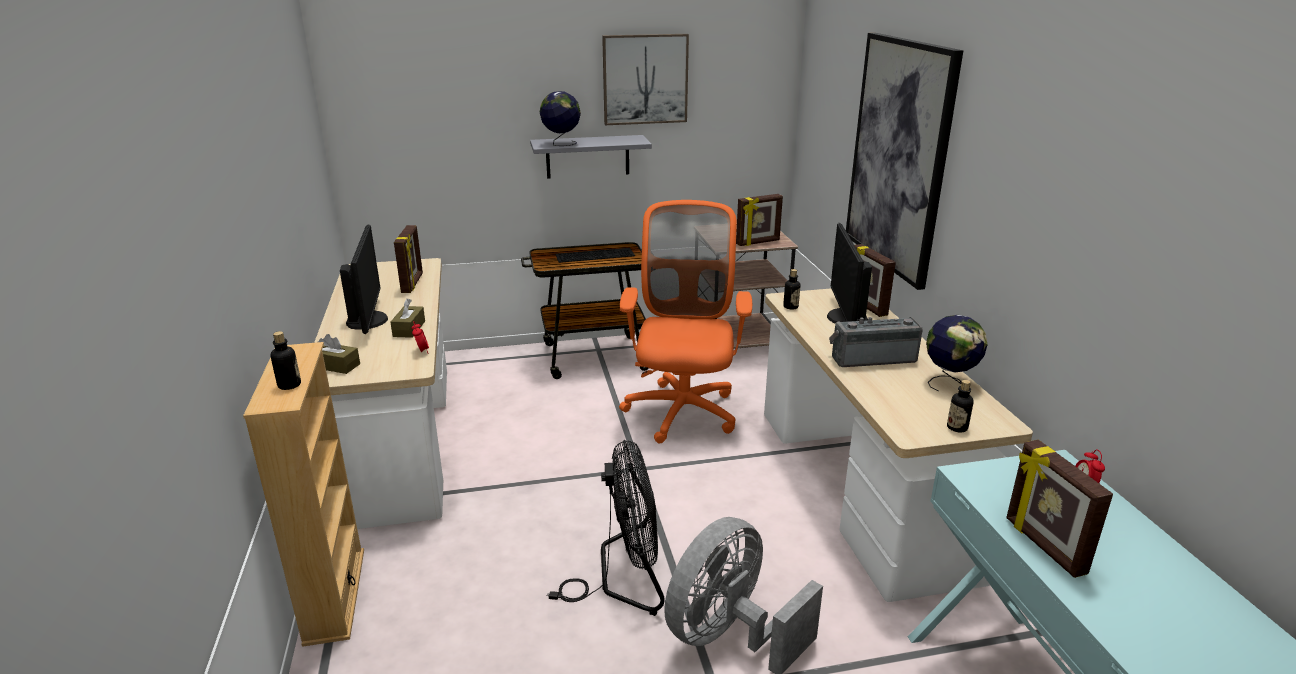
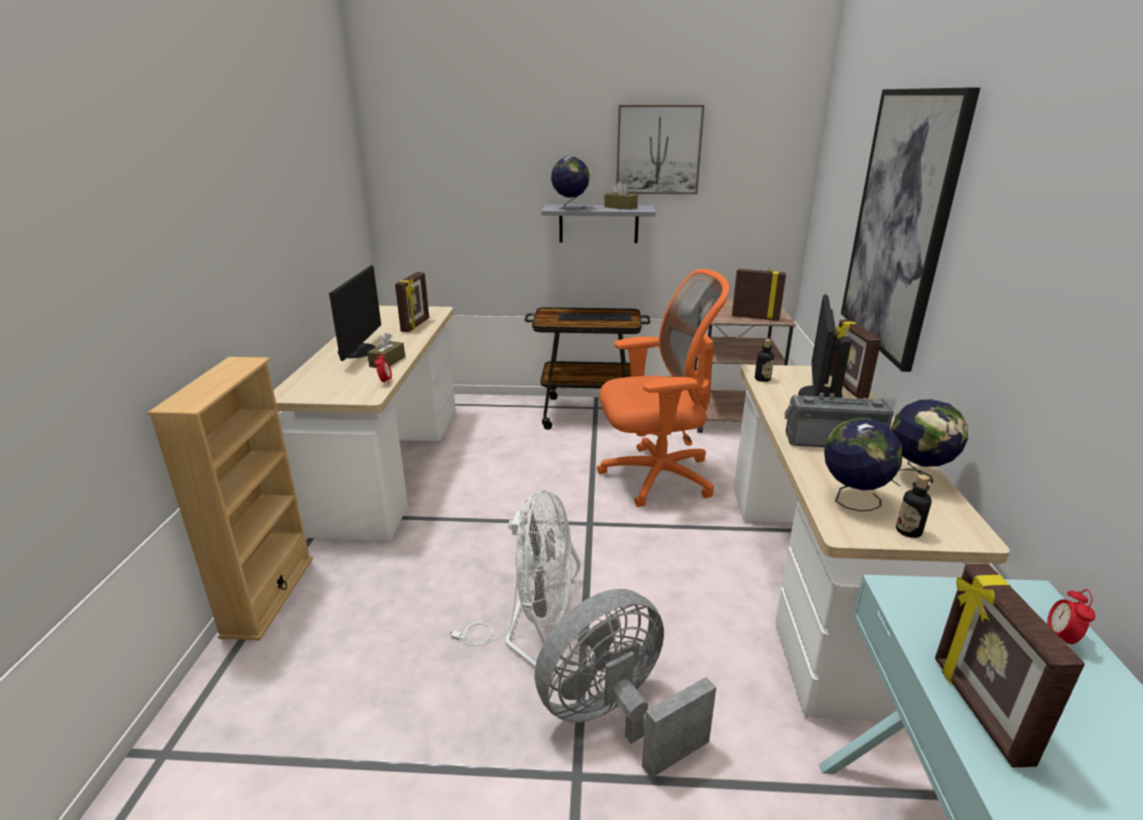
camera: 15 degrees right, 0 degrees up
bottle [270,331,301,390] -> none
brown tissue box [318,334,360,374] -> brown tissue box moved to [604,181,638,210]
black fan [546,440,665,616] -> white fan [450,490,580,667]
orange office chair [619,200,752,443] -> orange office chair turned 60 degrees clockwise [597,269,729,507]
picture frame [736,194,783,246] -> picture frame turned 150 degrees counterclockwise [732,269,786,321]
none -> globe [824,418,902,511]

